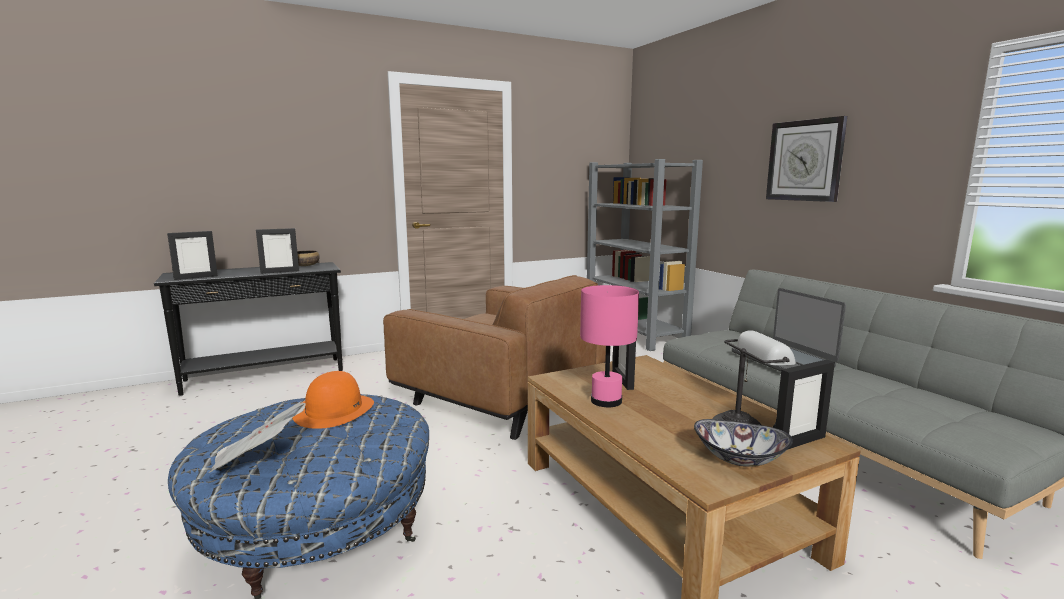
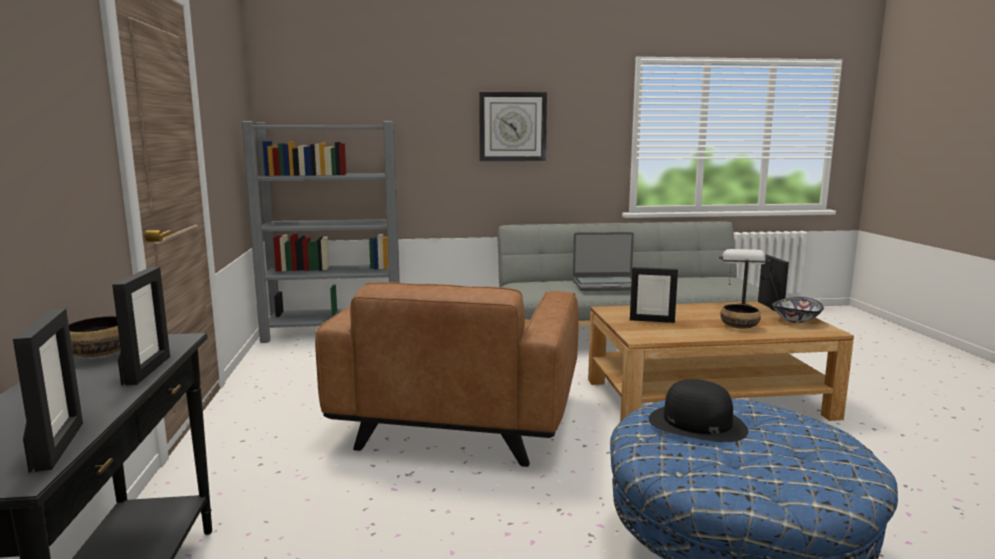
camera: 70 degrees left, 0 degrees up
newspaper [209,401,306,473] -> none
orange hat [293,371,374,429] -> black hat [649,379,748,442]
brown armchair [383,275,606,440] -> brown armchair turned 135 degrees clockwise [315,282,579,467]
pink table lamp [580,285,639,407] -> none
none -> bowl [720,304,761,329]

